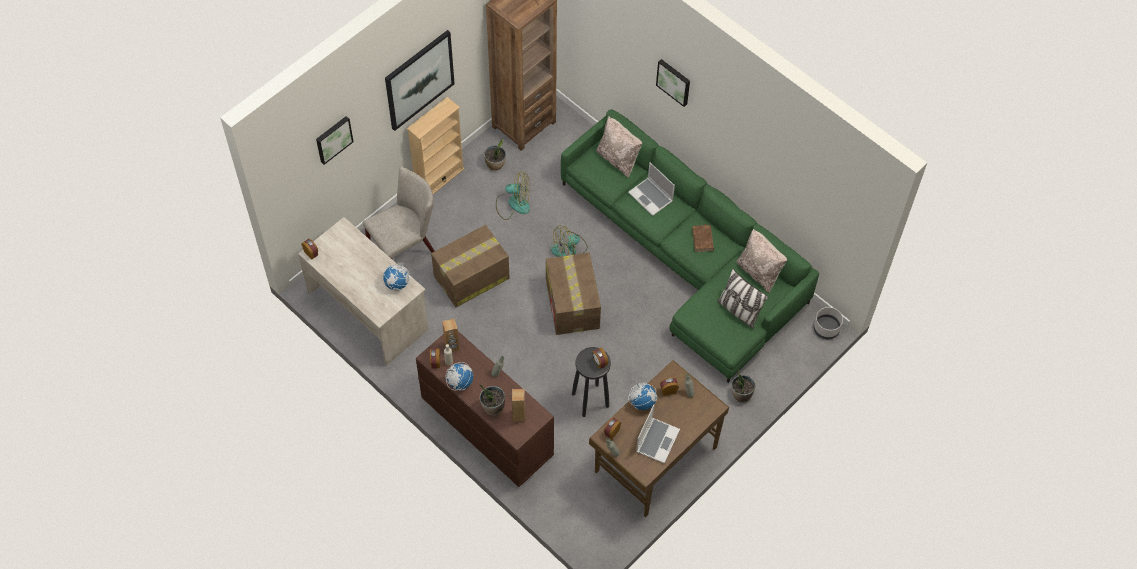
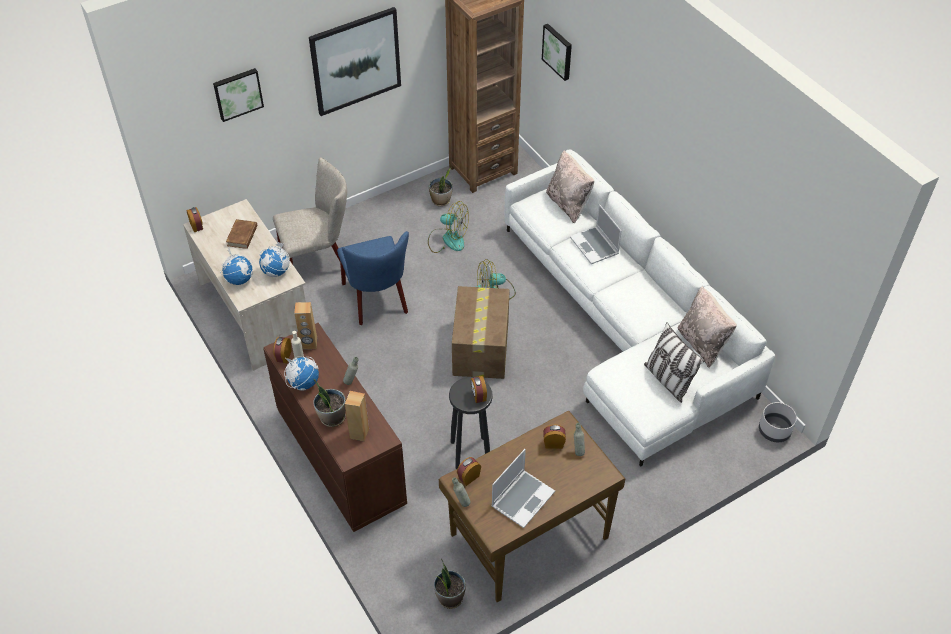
camera: 15 degrees right, 10 degrees down
beige bookcase [407,97,465,194] -> none
cardboard box [431,225,510,307] -> blue chair [337,231,409,325]
green sofa [561,109,819,383] -> white sofa [505,150,775,467]
globe [628,381,657,410] -> globe moved to [220,247,253,285]
picture [656,59,690,107] -> picture moved to [542,24,572,81]
brown book [692,224,714,252] -> brown book moved to [226,219,257,249]
potted plant [731,369,755,403] -> potted plant moved to [434,559,466,609]

